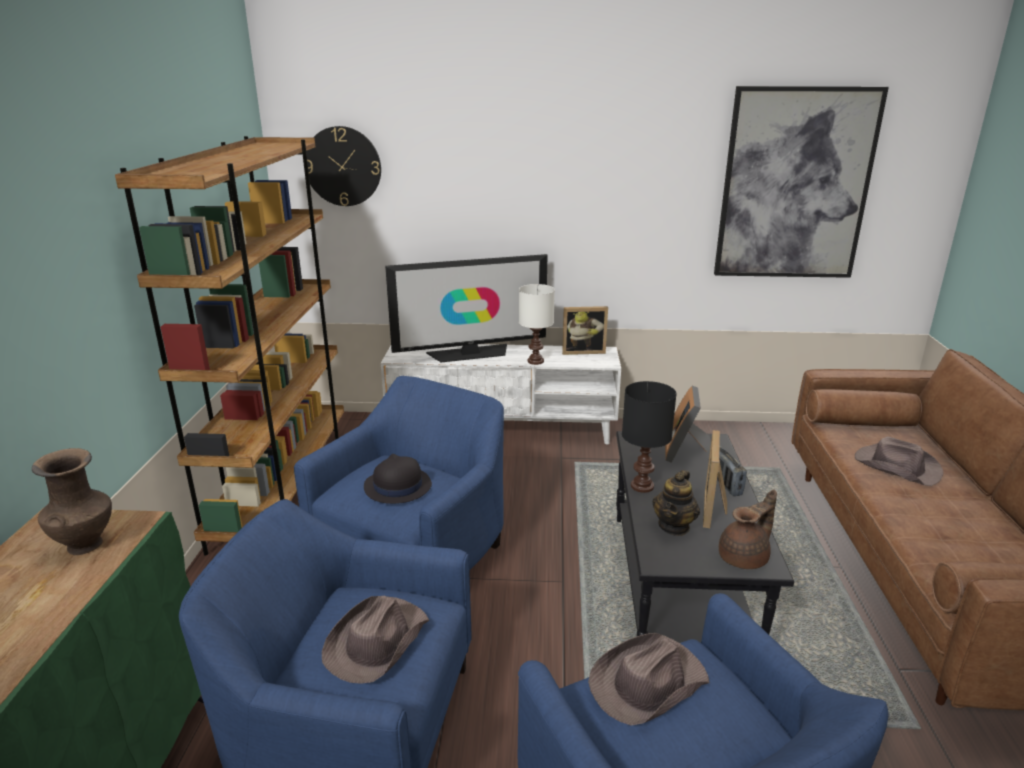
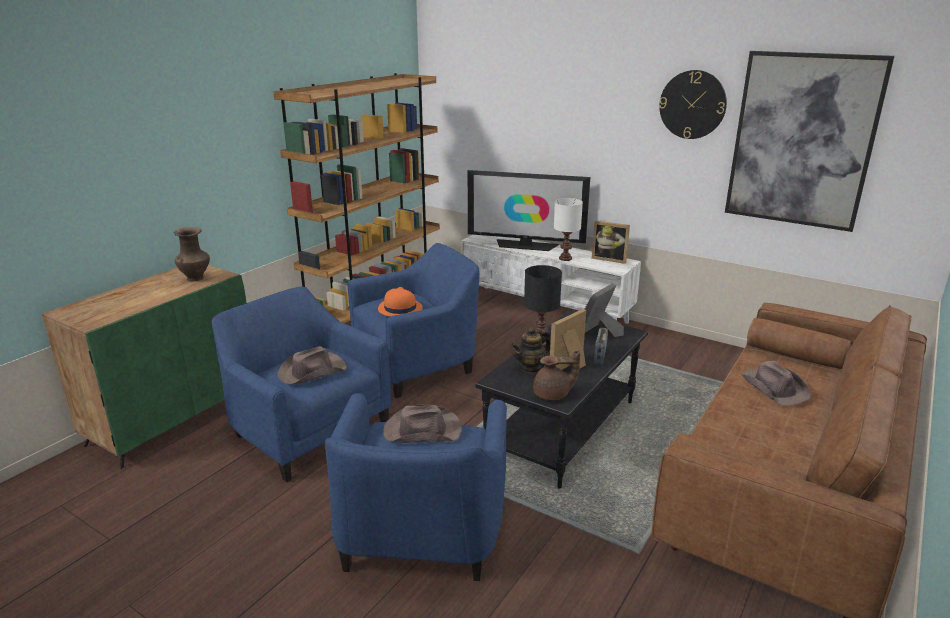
camera: 30 degrees right, 0 degrees up
wall clock [306,126,381,206] -> wall clock moved to [659,70,727,139]
black hat [364,454,432,504] -> orange hat [378,287,423,317]

